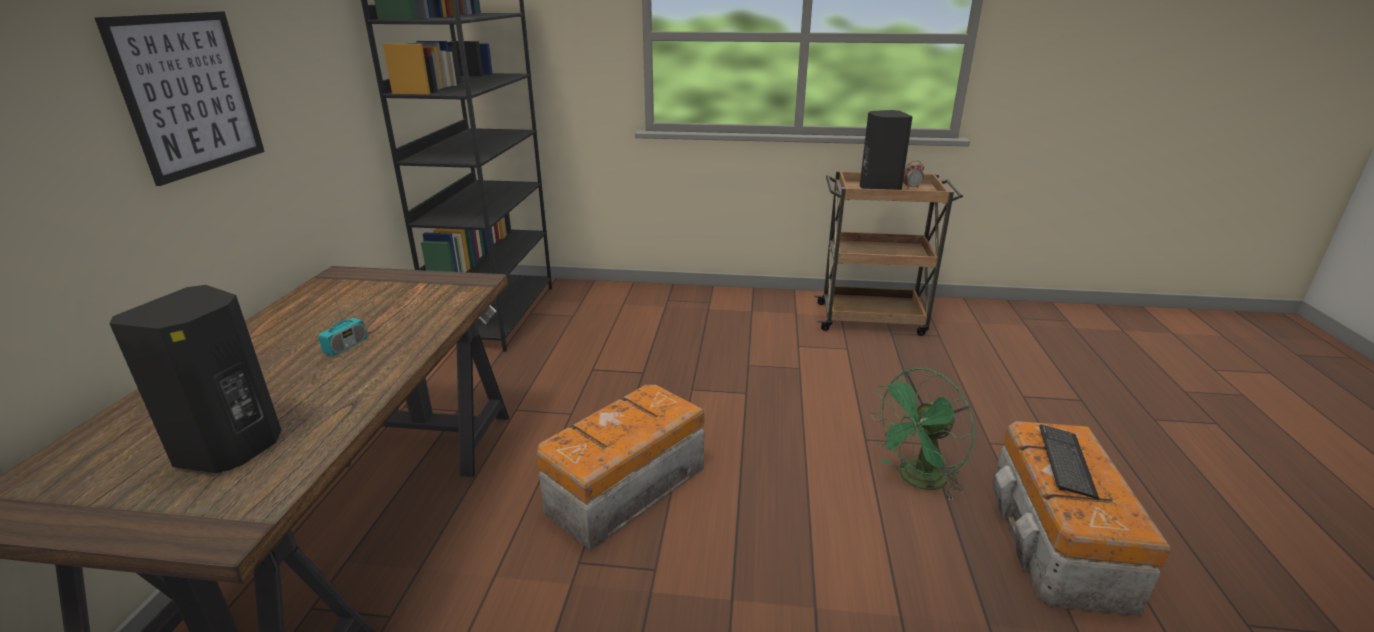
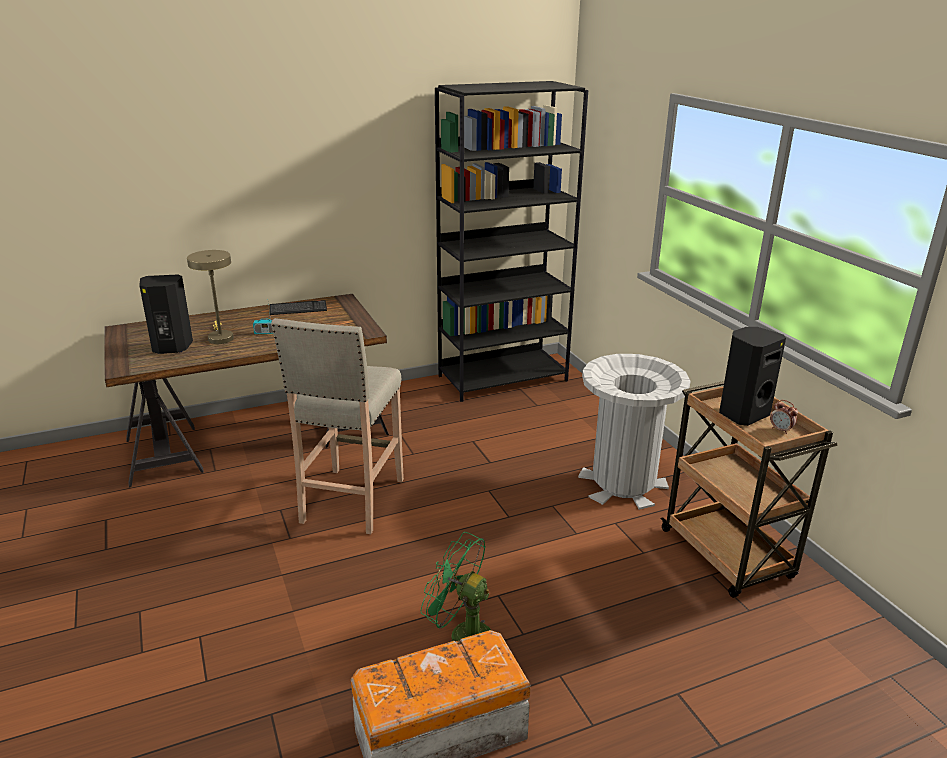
camera: 60 degrees right, 0 degrees up
picture [95,11,265,186] -> none
storage box [536,385,705,551] -> beige stool [271,318,404,534]
keyboard [1039,424,1099,499] -> keyboard moved to [270,300,327,315]
none -> beige table lamp [187,250,234,344]
none -> grey trash can [578,354,690,510]

